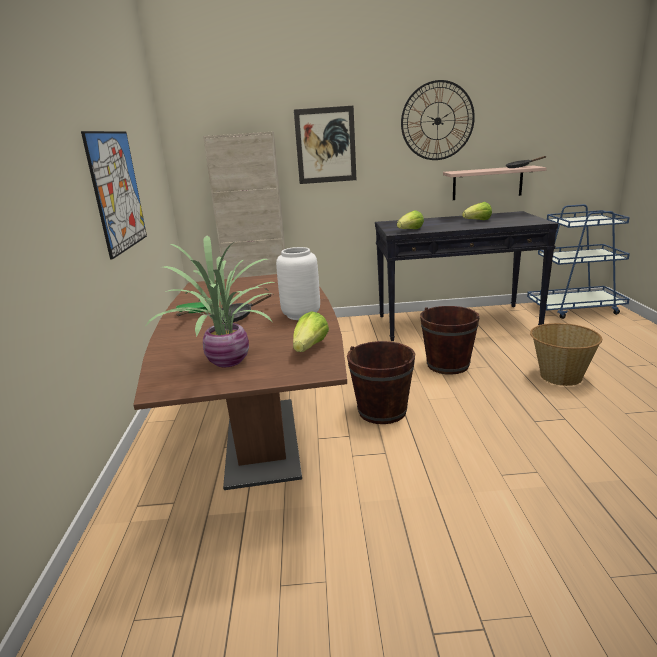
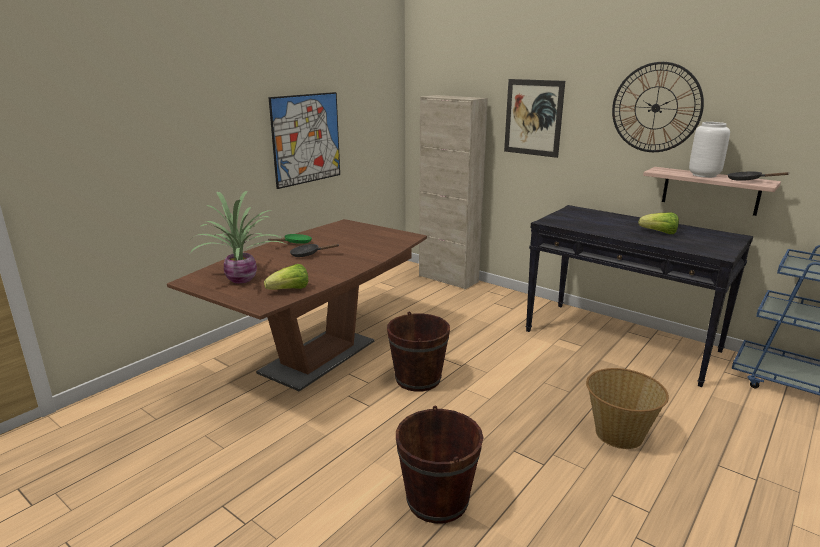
camera: 40 degrees right, 0 degrees up
white vase [276,247,320,320] -> white vase moved to [689,122,730,178]
lettuce [397,210,424,229] -> none
brown bucket [420,306,480,375] -> brown bucket moved to [396,406,483,524]

